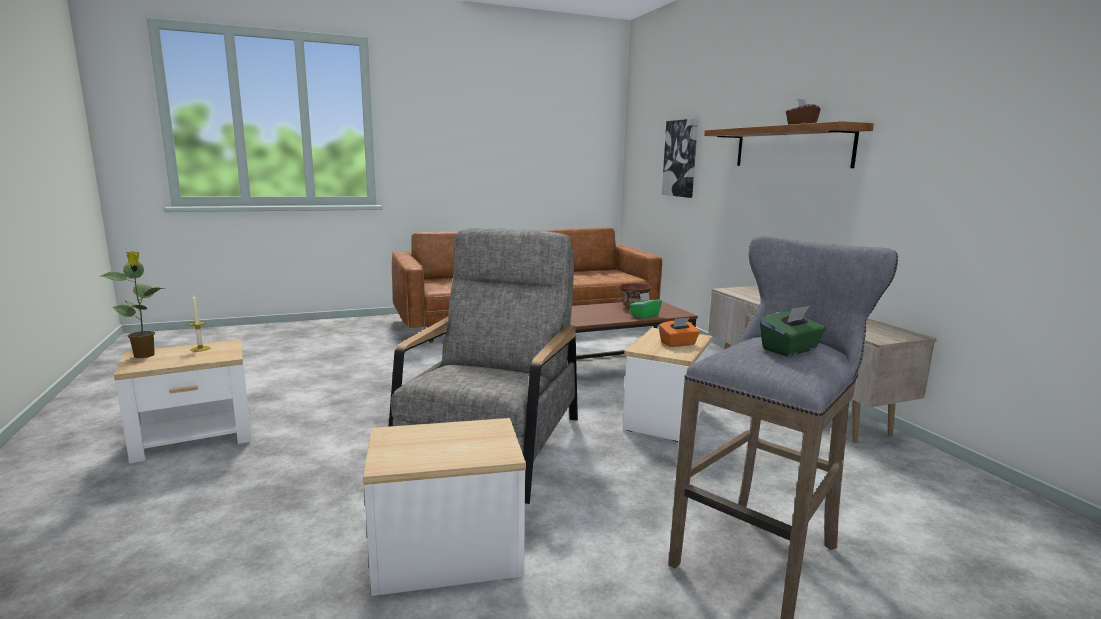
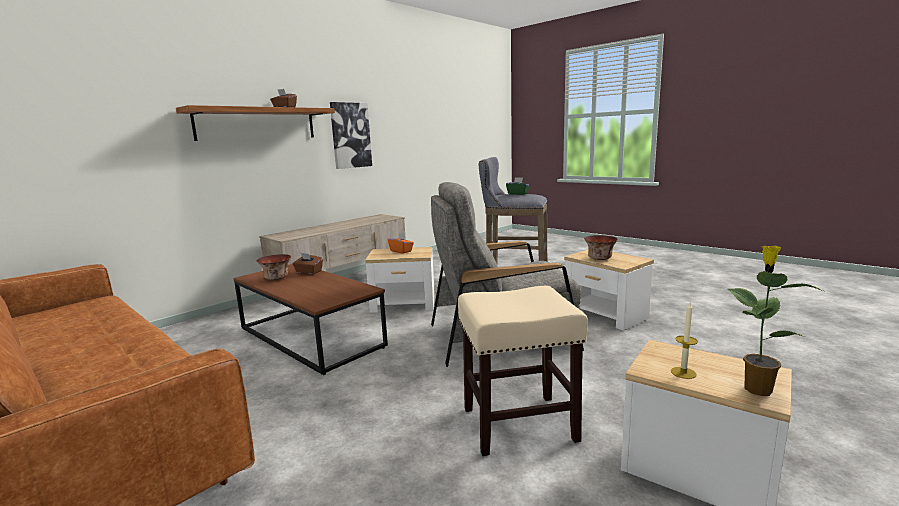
camera: 115 degrees left, 0 degrees up
green tissue box [630,292,662,319] -> brown tissue box [293,253,323,275]
picture [662,118,698,198] -> picture moved to [330,102,372,169]
none -> beige stool [458,286,588,456]
none -> bowl [584,235,618,260]

